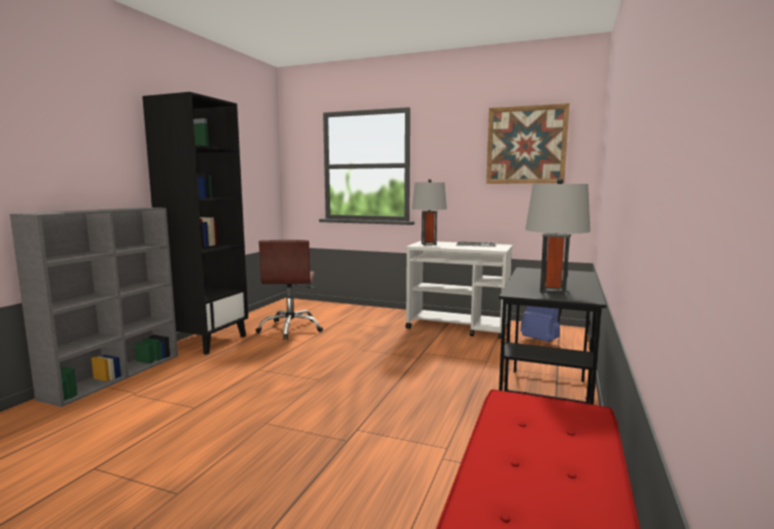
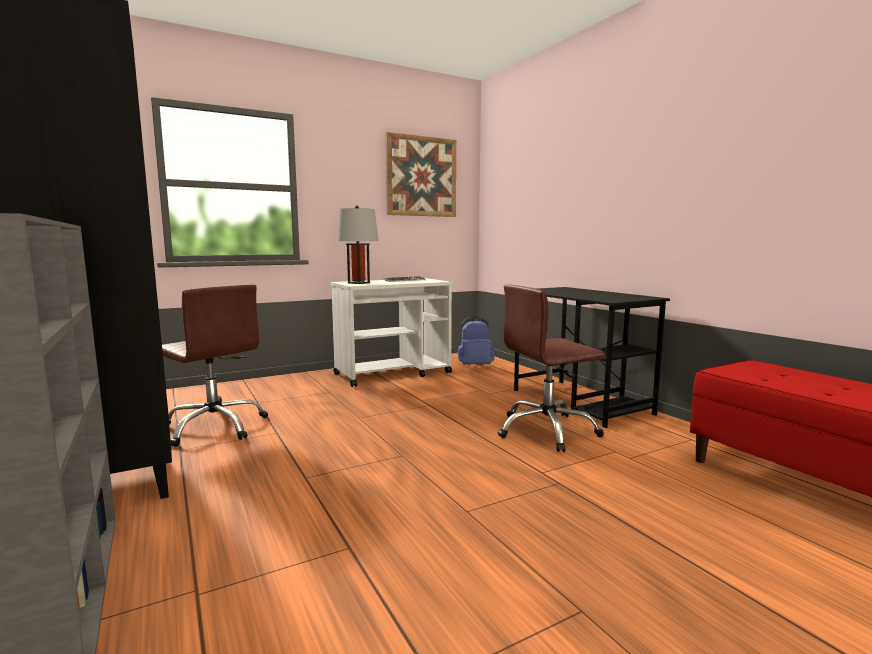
camera: 50 degrees left, 0 degrees up
grey table lamp [525,178,590,294] -> none
none -> brown office chair [498,284,605,452]

